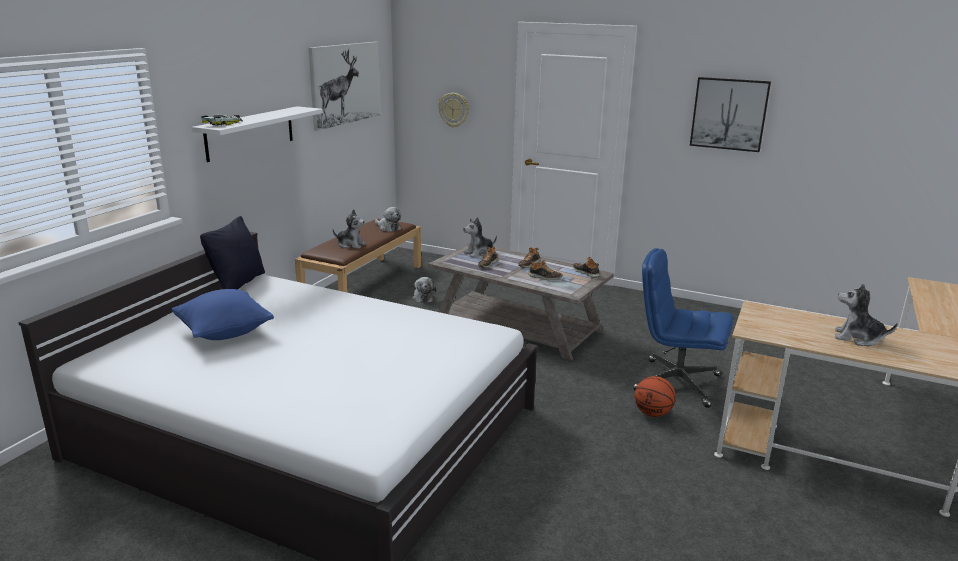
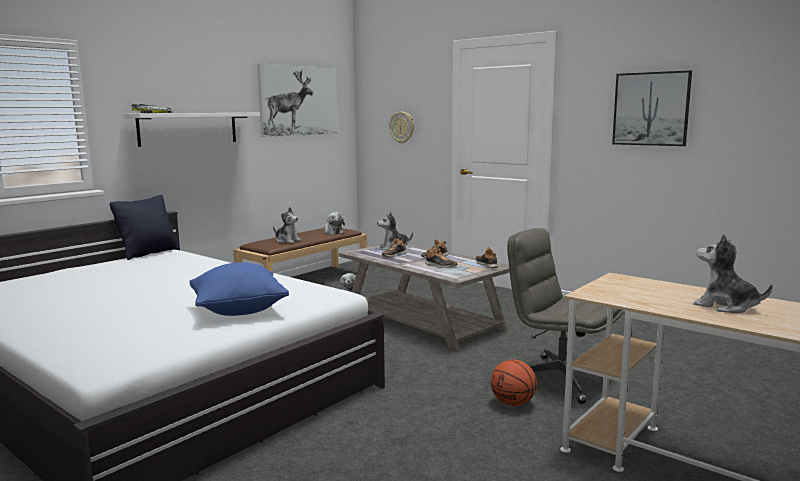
camera: 15 degrees right, 10 degrees down
blue pillow [172,289,274,340] -> blue pillow moved to [189,262,289,316]
blue office chair [633,248,733,408] -> grey office chair [507,228,624,404]

